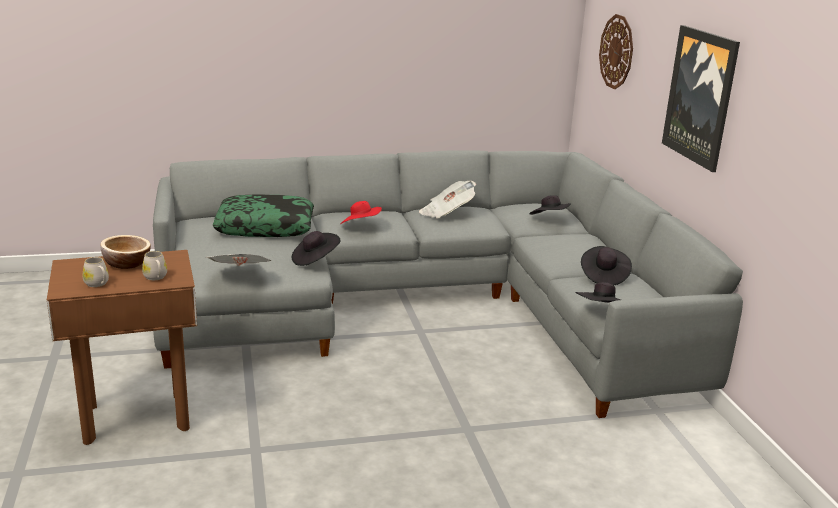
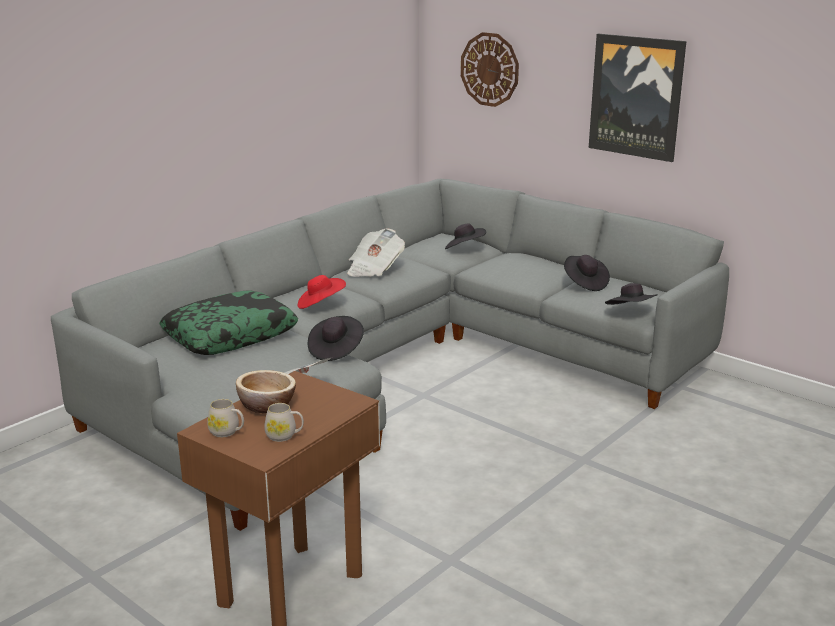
camera: 35 degrees left, 0 degrees up
white mug [142,251,167,280] -> white mug moved to [207,399,244,437]

